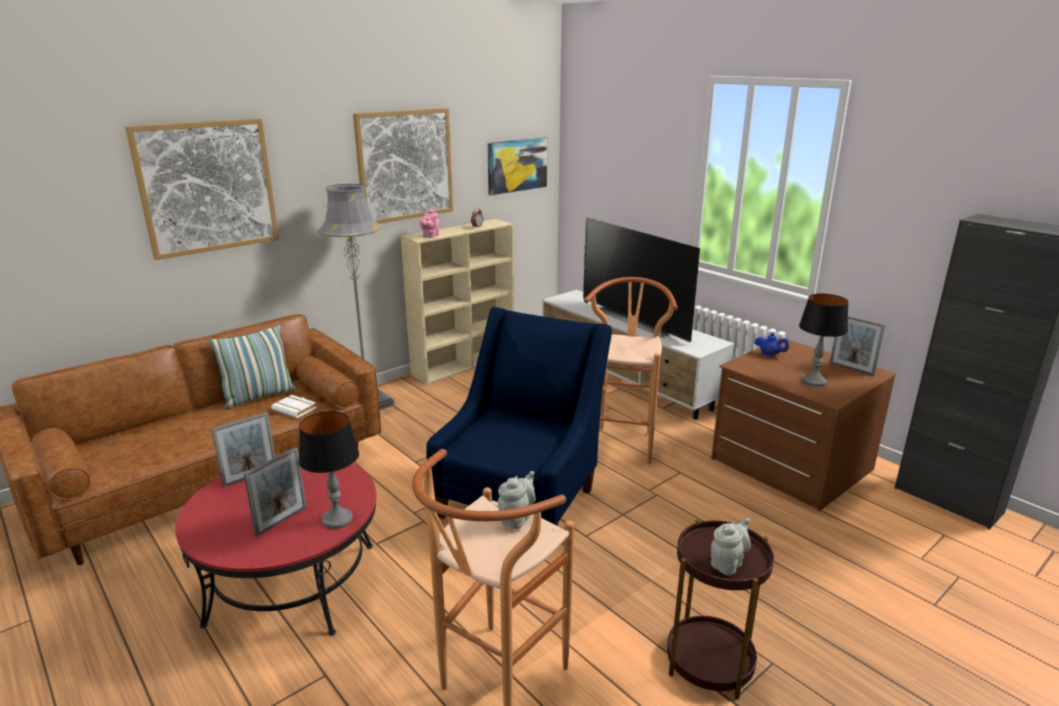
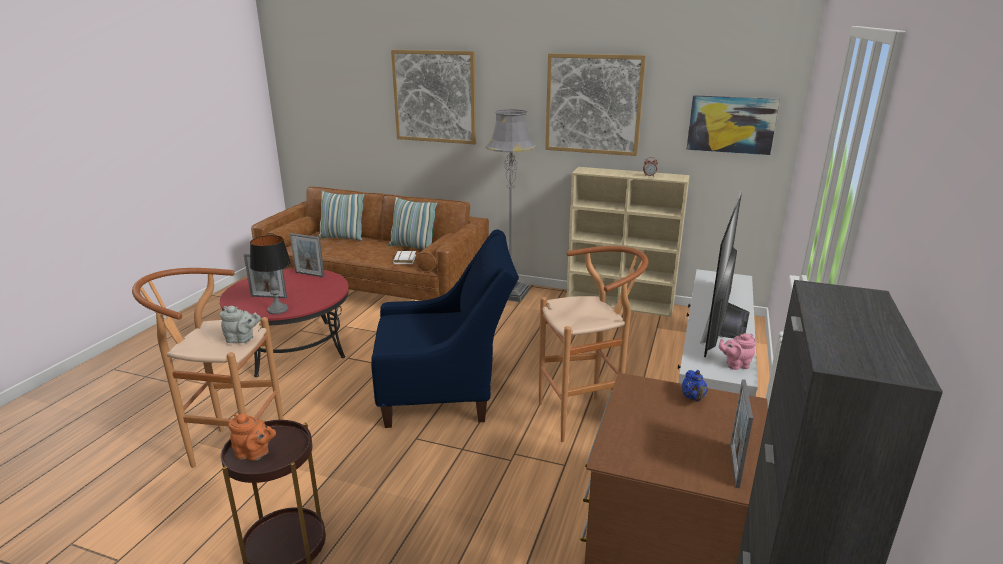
camera: 60 degrees right, 0 degrees up
pink teapot [419,208,440,238] -> pink teapot moved to [719,333,757,370]
grey teapot [711,518,751,575] -> orange teapot [229,414,276,461]
table lamp [799,294,849,387] -> none
none -> pillow [318,190,365,241]

